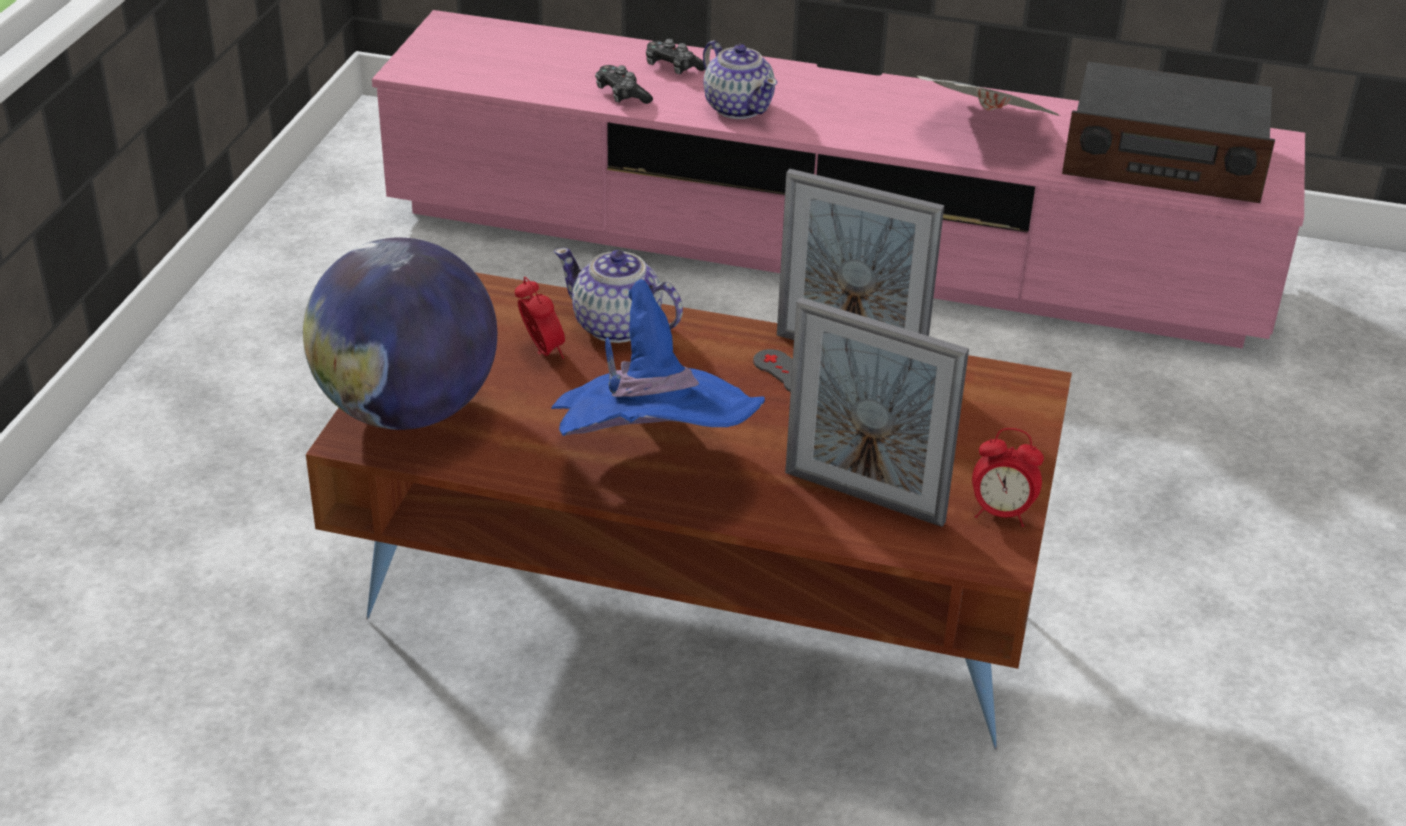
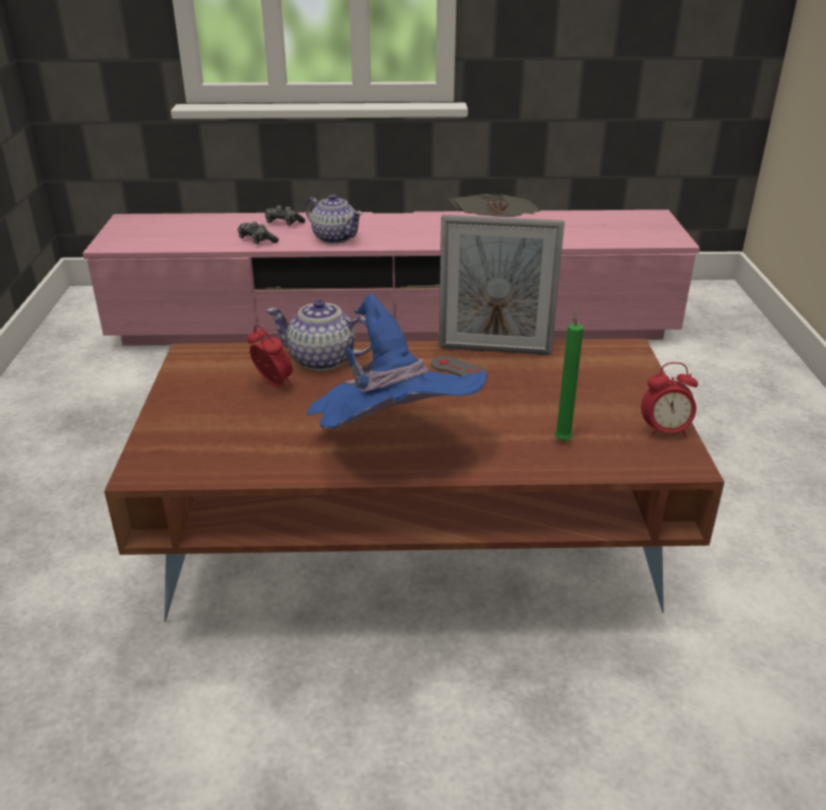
camera: 15 degrees left, 5 degrees down
globe [303,237,497,430] -> none
picture frame [785,297,969,527] -> green candle [555,305,584,441]
radio [1062,62,1275,203] -> none

